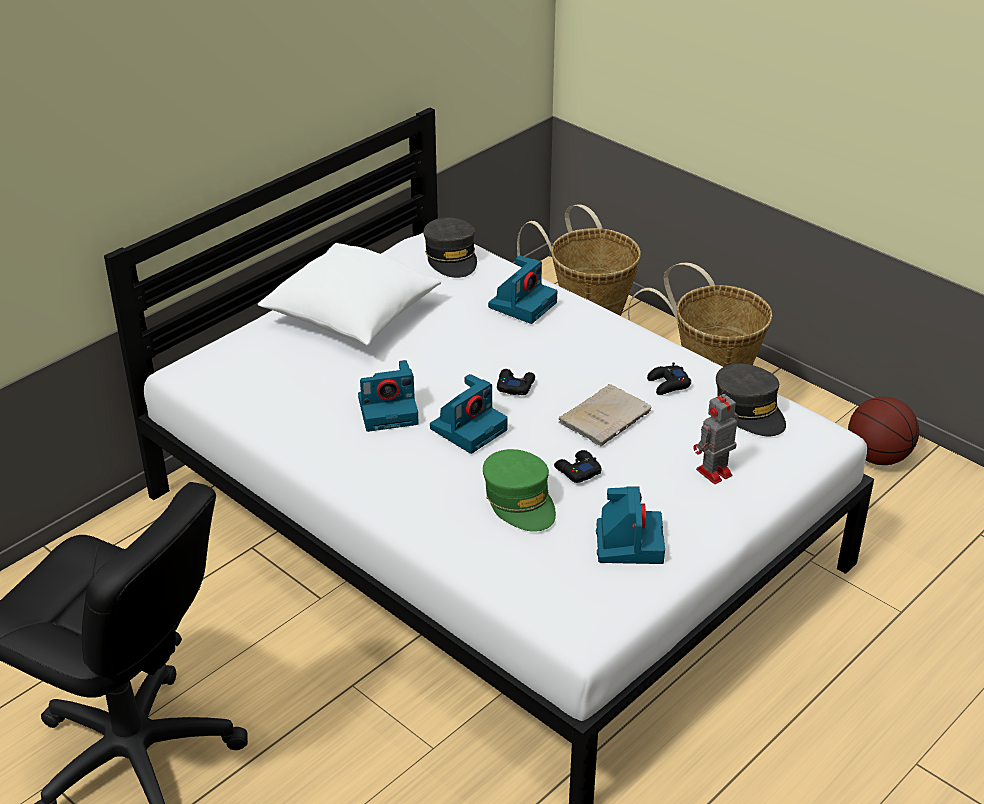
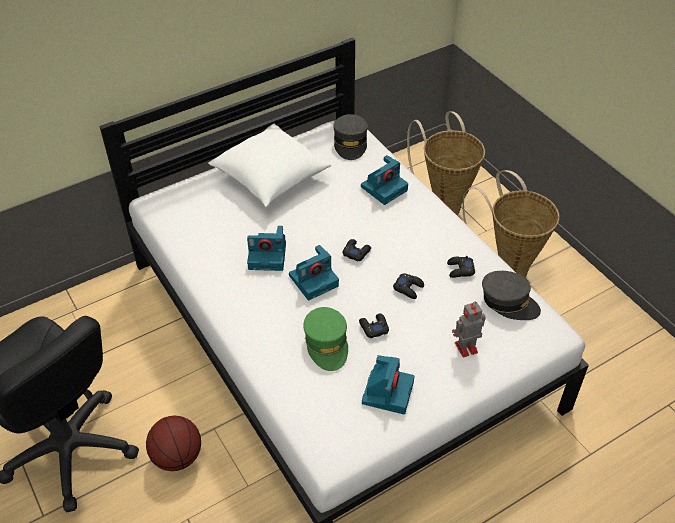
camera: 15 degrees right, 10 degrees up
beige book [558,384,651,446] -> black game controller [393,273,424,299]
grey cap [716,364,786,436] -> grey cap turned 45 degrees counterclockwise [482,271,541,320]
basketball [848,397,919,465] -> basketball moved to [146,416,201,471]

